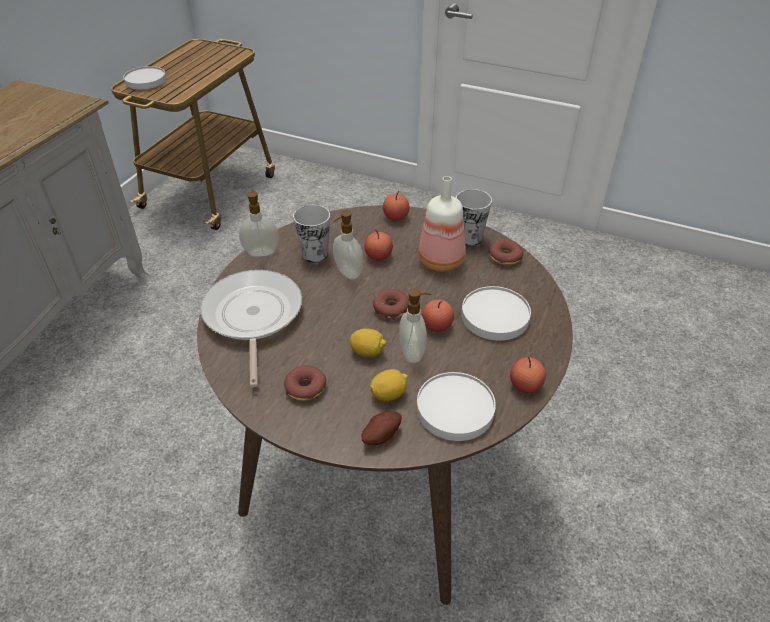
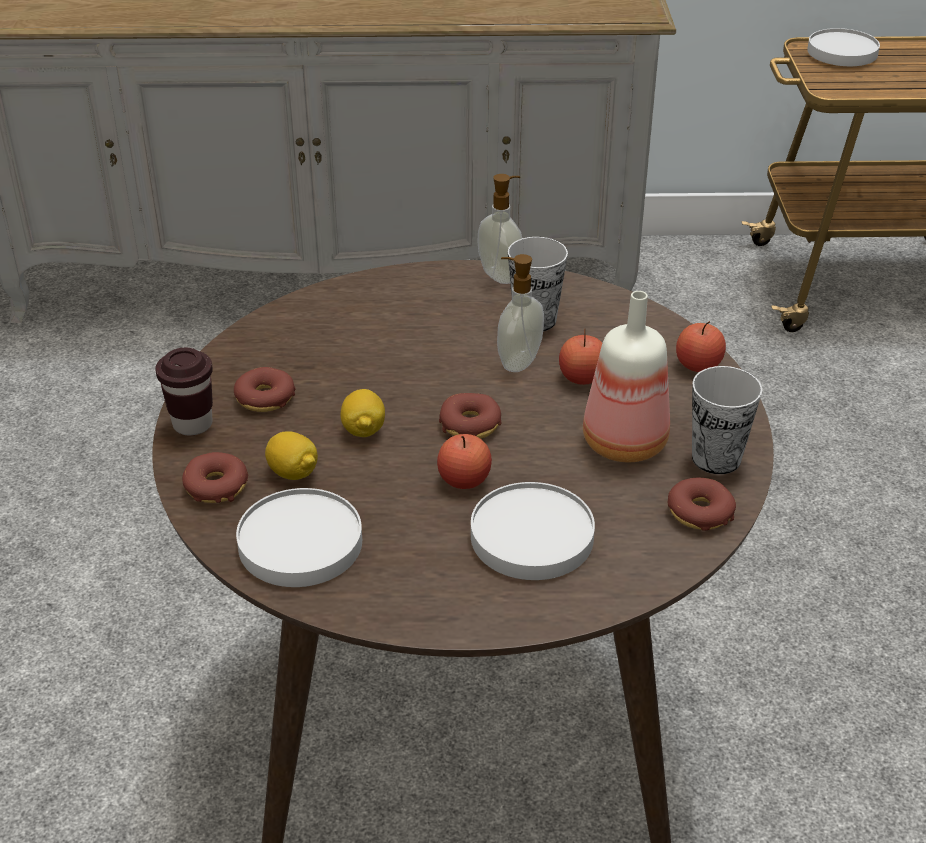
camera: 65 degrees right, 5 degrees down
frying pan [200,270,302,387] -> none
potato [361,411,402,445] -> donut [182,452,248,503]
soap dispenser [399,288,431,363] -> none
apple [510,357,546,393] -> none
none -> brown cup [155,348,213,435]

